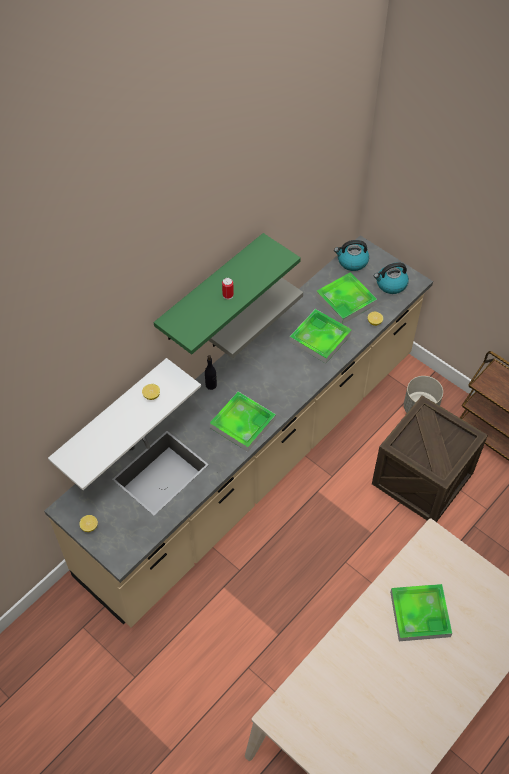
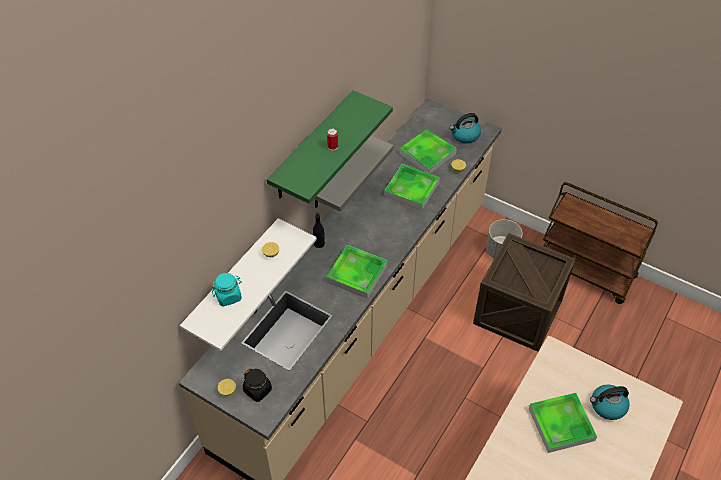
camera: 10 degrees left, 5 degrees down
kettle [334,240,369,271] -> kettle moved to [590,384,629,420]
none -> turquoise jar [212,273,242,307]
none -> black jar [243,369,272,402]

